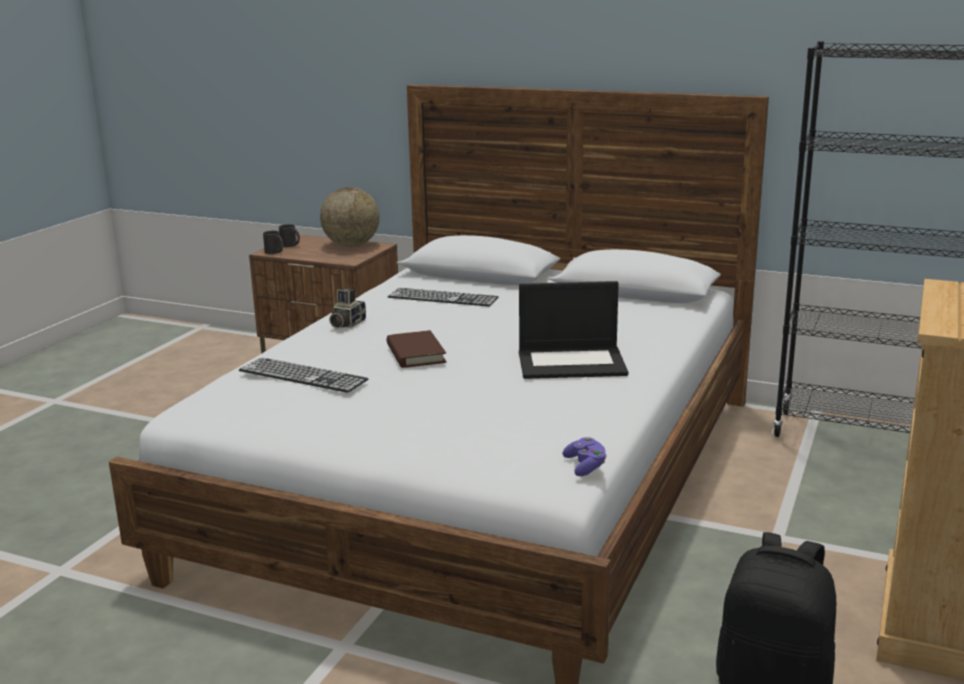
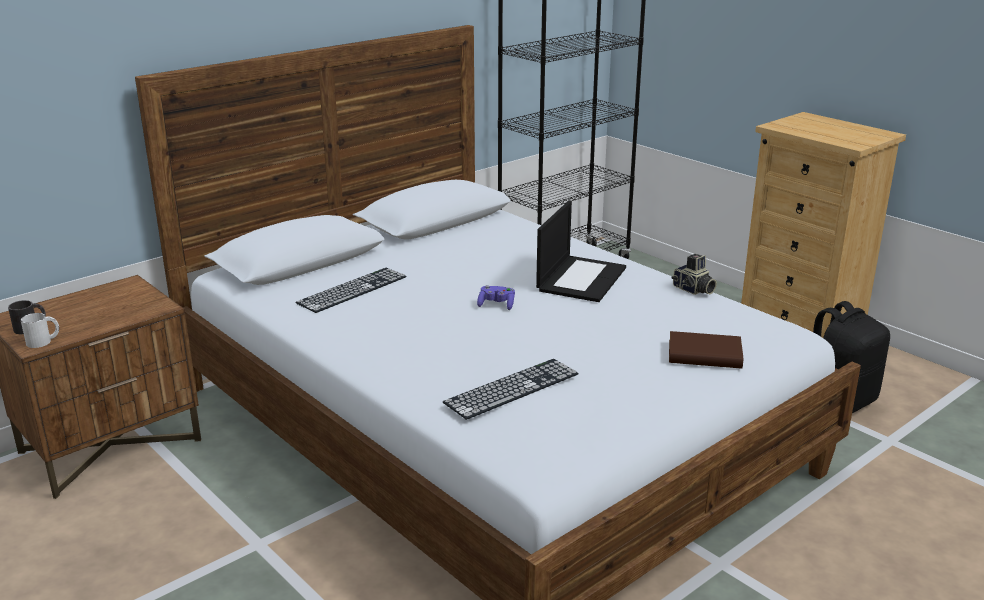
camera: 65 degrees left, 5 degrees up
black mug [263,231,284,254] -> white mug [21,313,59,348]
globe [320,187,380,247] -> none
camera [329,288,366,328] -> camera moved to [671,254,717,295]
brown book [387,330,446,368] -> brown book moved to [669,331,743,368]
purple game controller [563,437,607,476] -> purple game controller moved to [477,285,515,310]

